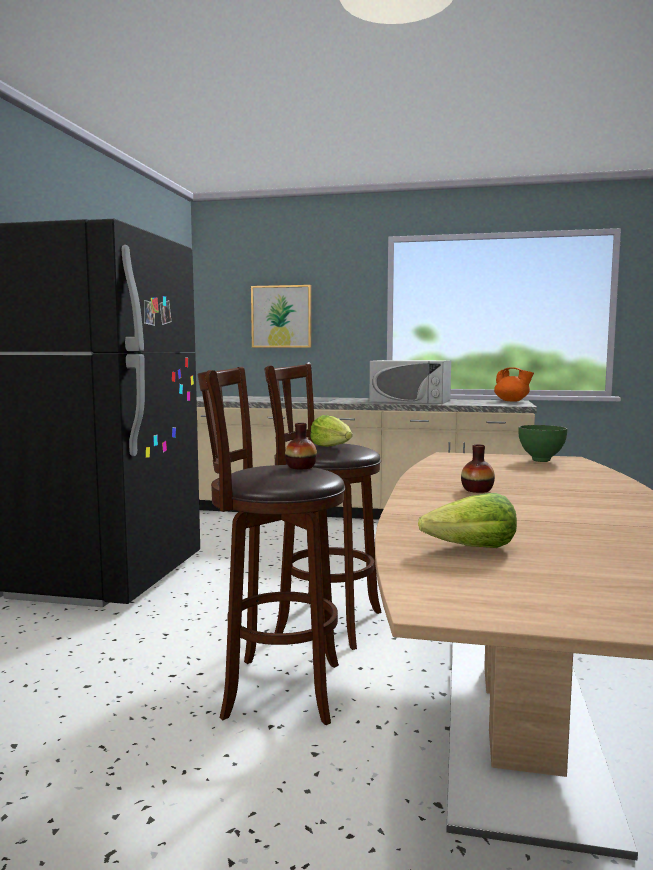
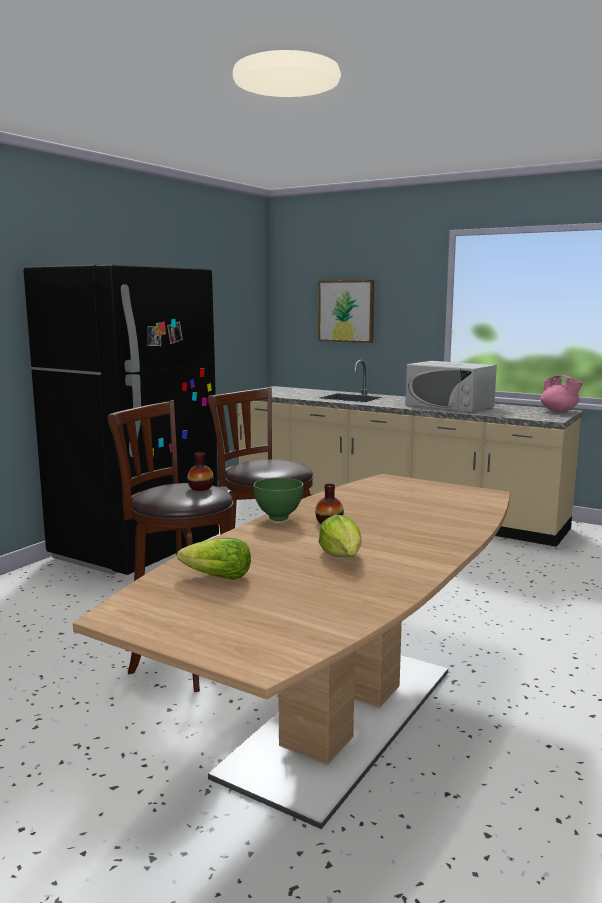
camera: 20 degrees right, 5 degrees up
lettuce [310,415,352,447] -> lettuce moved to [319,515,362,557]
orange teapot [494,367,534,401] -> pink teapot [540,375,583,412]
green bowl [518,425,567,462] -> green bowl moved to [253,478,303,521]

